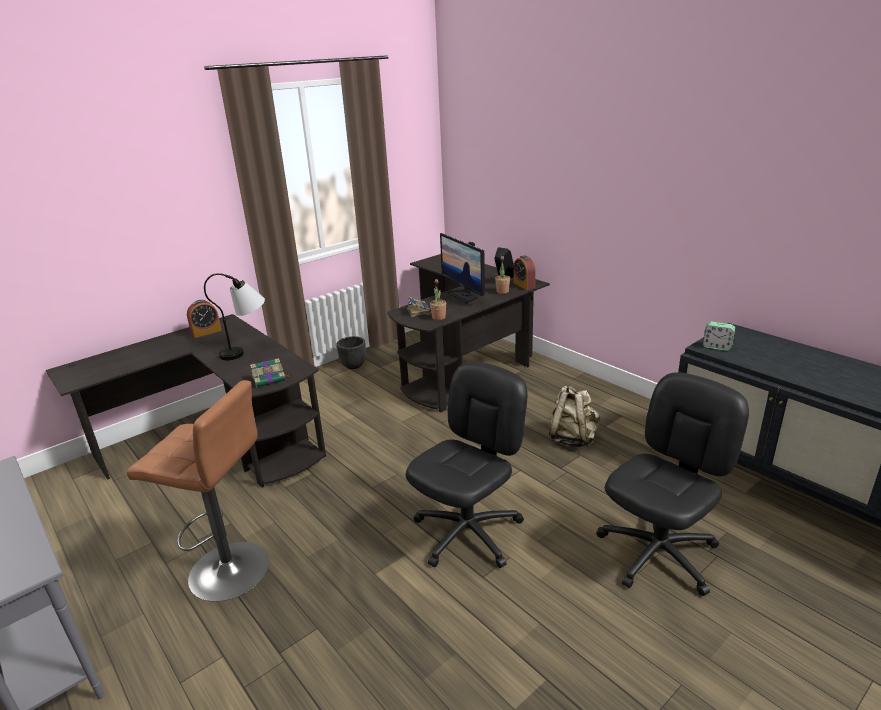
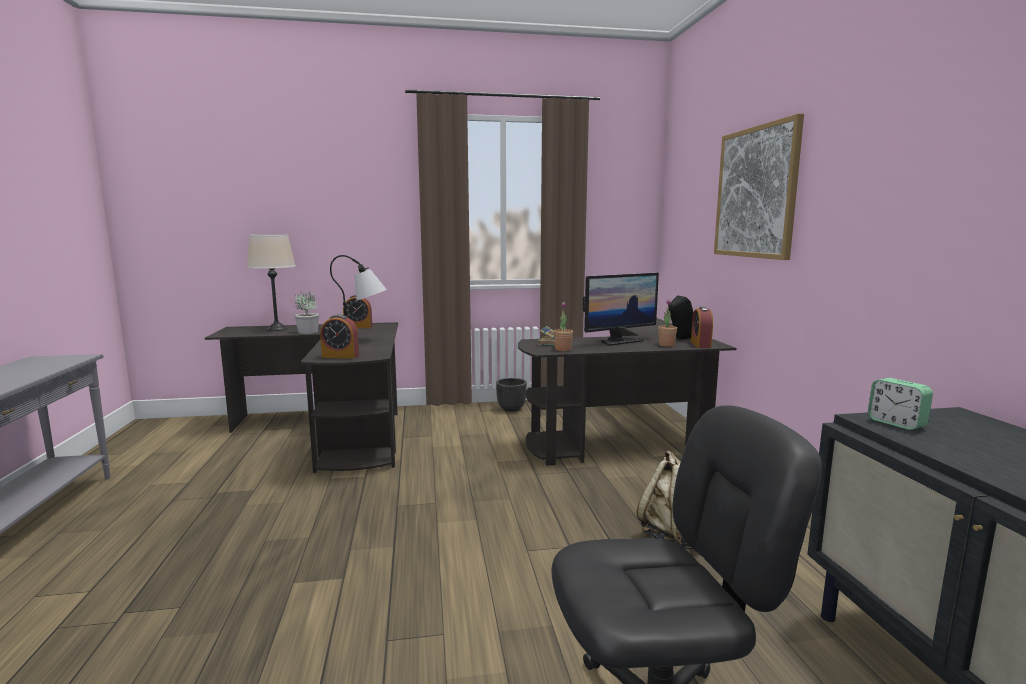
camera: 30 degrees right, 15 degrees down
brown stool [126,380,269,602] -> none
book [250,358,290,388] -> alarm clock [320,314,359,359]
black office chair [405,361,528,568] -> none
monitor [440,233,485,303] -> monitor turned 120 degrees counterclockwise [583,273,659,346]
none -> beige table lamp [247,234,296,331]
none -> potted plant [295,292,319,334]
none -> picture [714,114,804,260]

